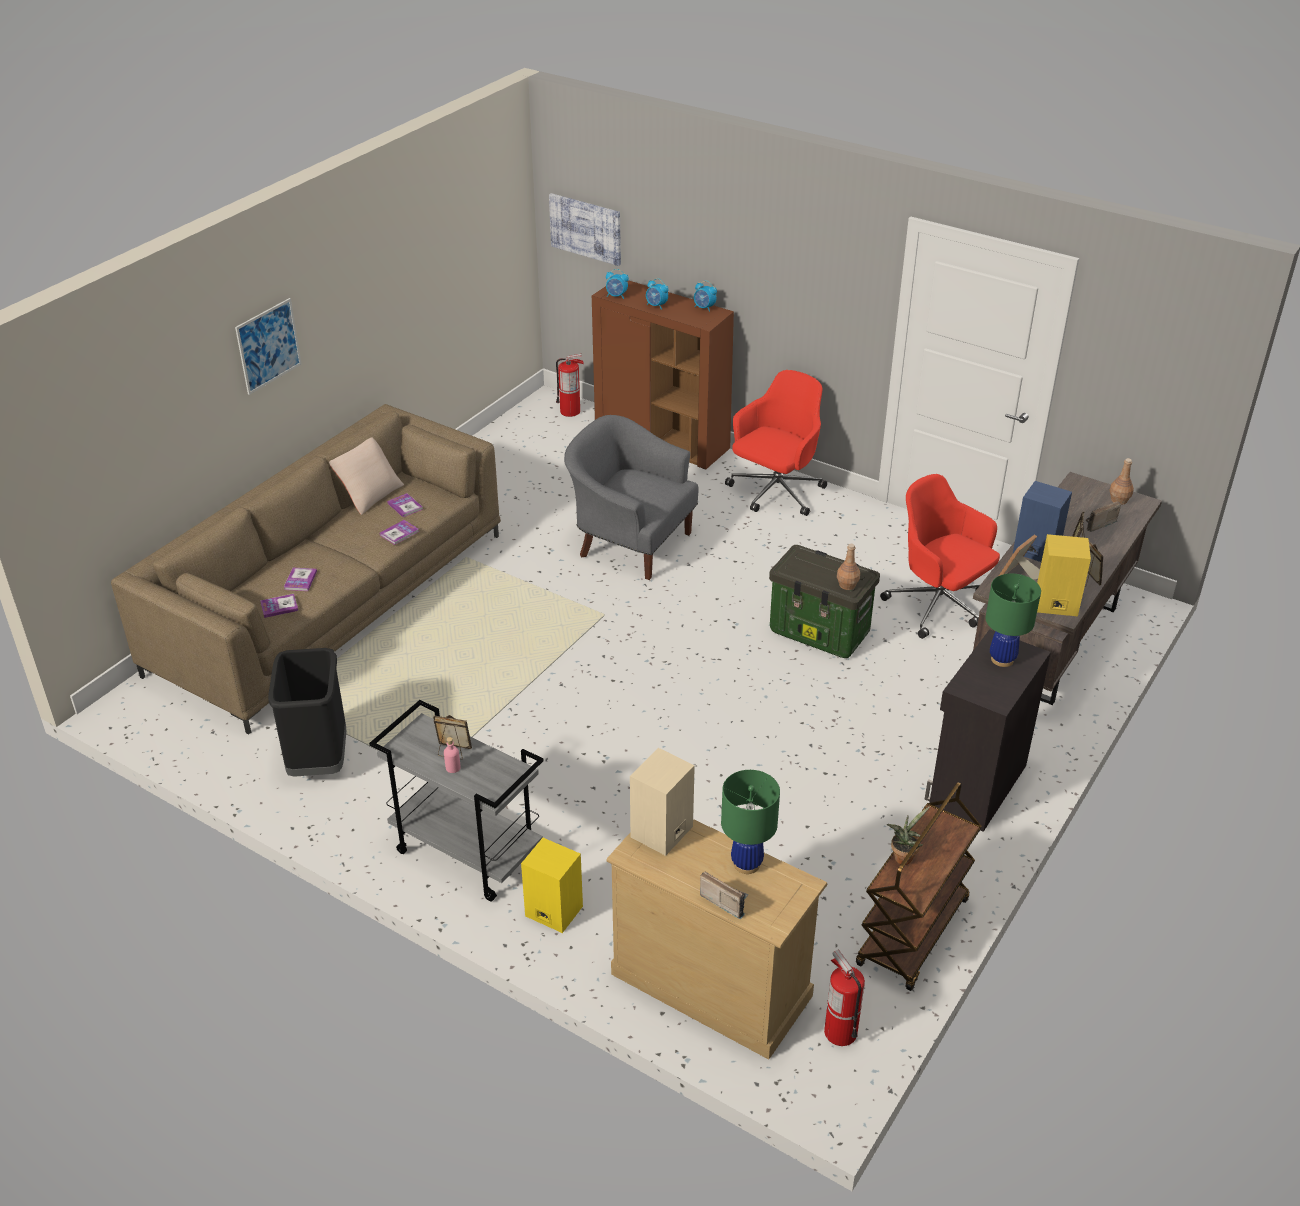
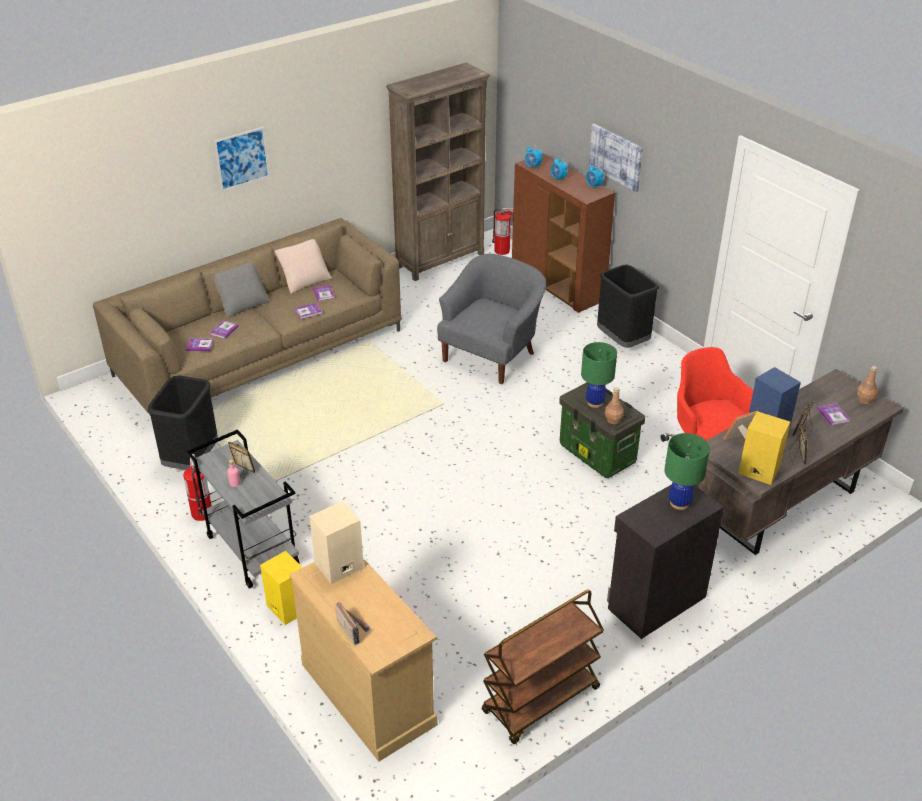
camera: 20 degrees right, 0 degrees up
picture [549,193,621,266] -> picture moved to [589,124,643,192]
grey armchair [564,415,699,580] -> grey armchair turned 75 degrees clockwise [437,254,546,384]
green table lamp [721,770,780,874] -> green table lamp moved to [581,342,617,408]
red office chair [725,370,827,516] -> black trash can [597,265,659,348]
fire extinguisher [824,949,865,1046] -> fire extinguisher moved to [183,454,212,521]
potted plant [886,807,930,865] -> none
radio [1085,501,1121,532] -> book [817,403,850,425]
none -> grey pillow [214,262,271,318]
none -> brown bookcase [386,63,490,281]

